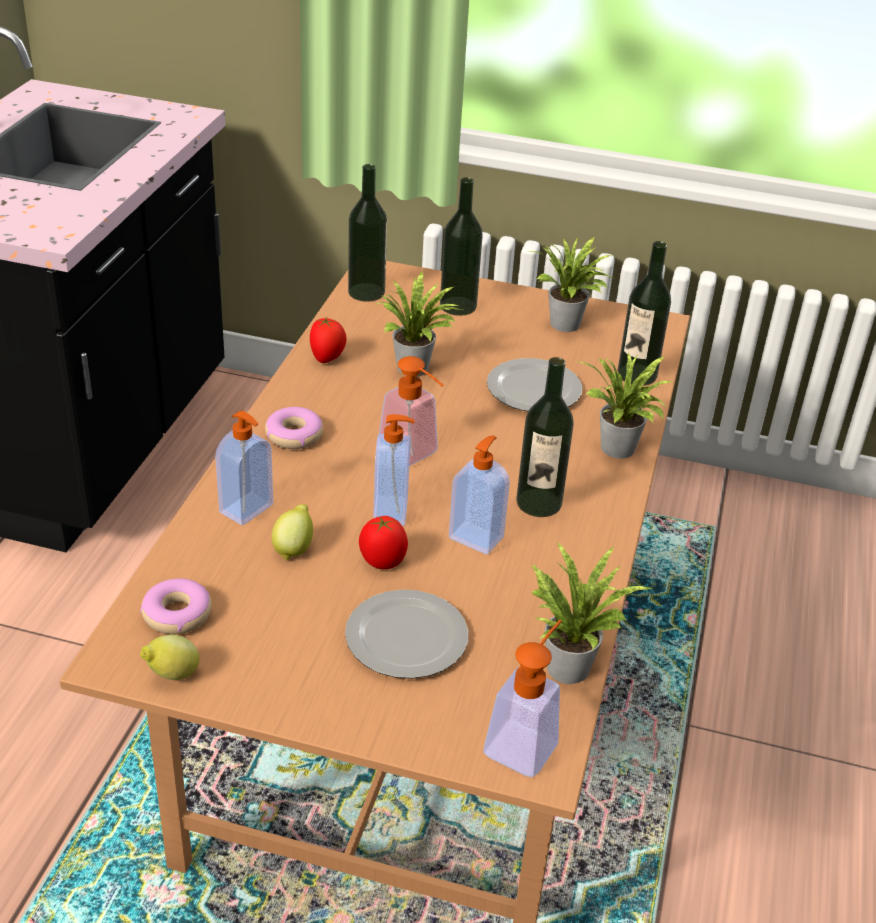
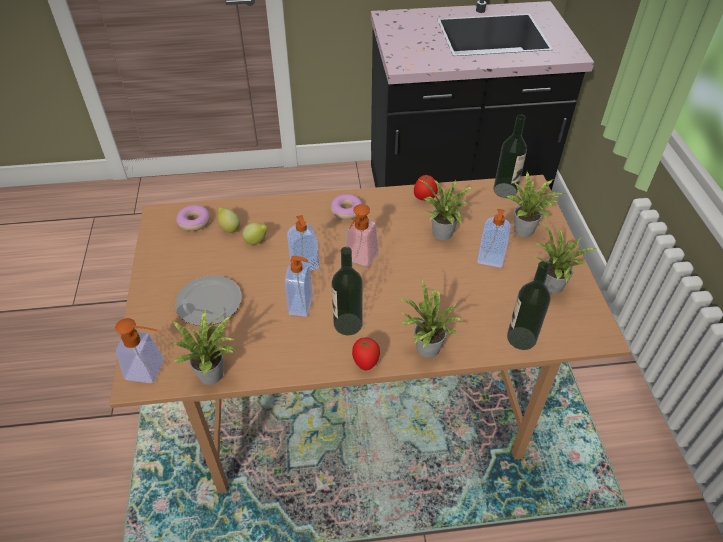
camera: 70 degrees right, 10 degrees up
lemon [140,635,199,680] -> lemon moved to [217,207,240,233]
soap dispenser [215,411,273,525] -> soap dispenser moved to [477,209,511,268]
tomato [359,516,408,569] -> tomato moved to [352,338,380,370]
bottle [440,177,483,316] -> potted plant [507,172,566,237]
plate [487,358,582,412] -> none

